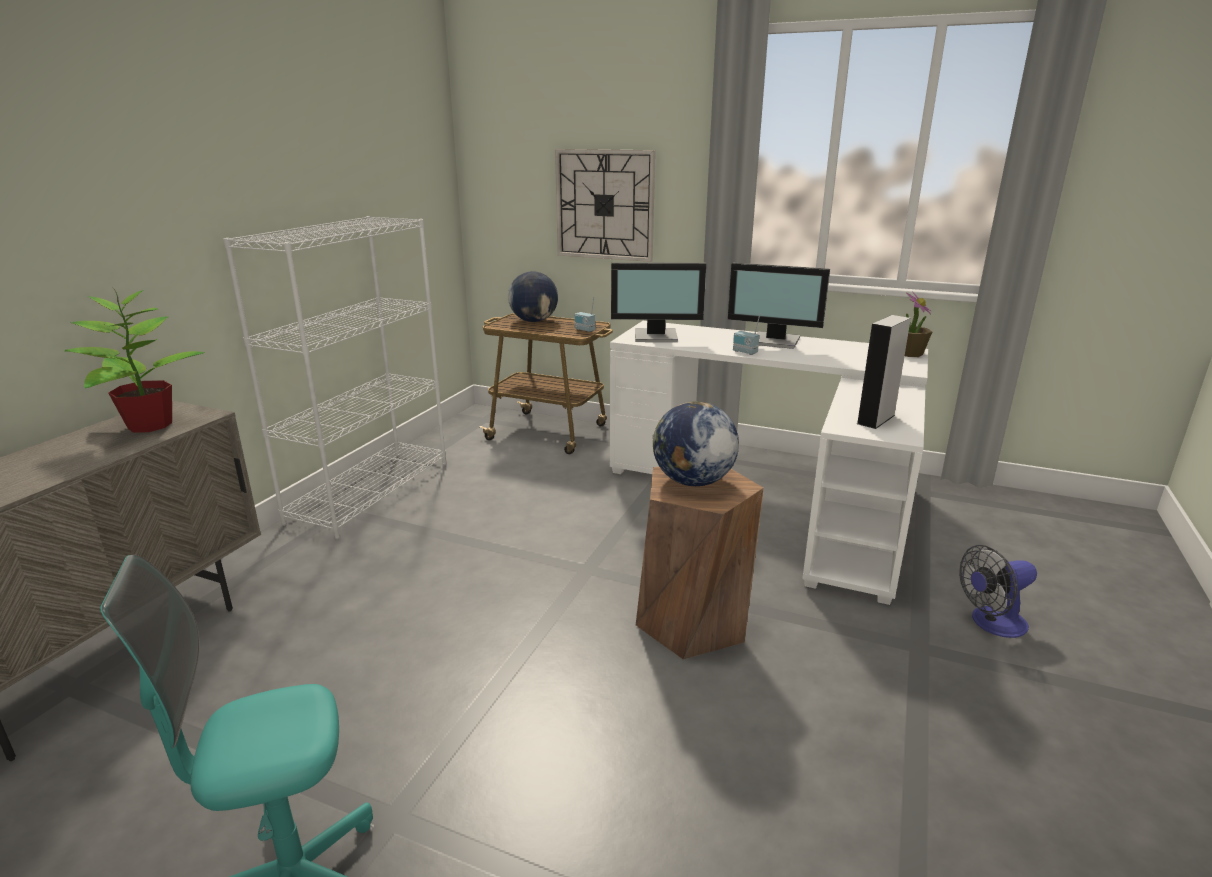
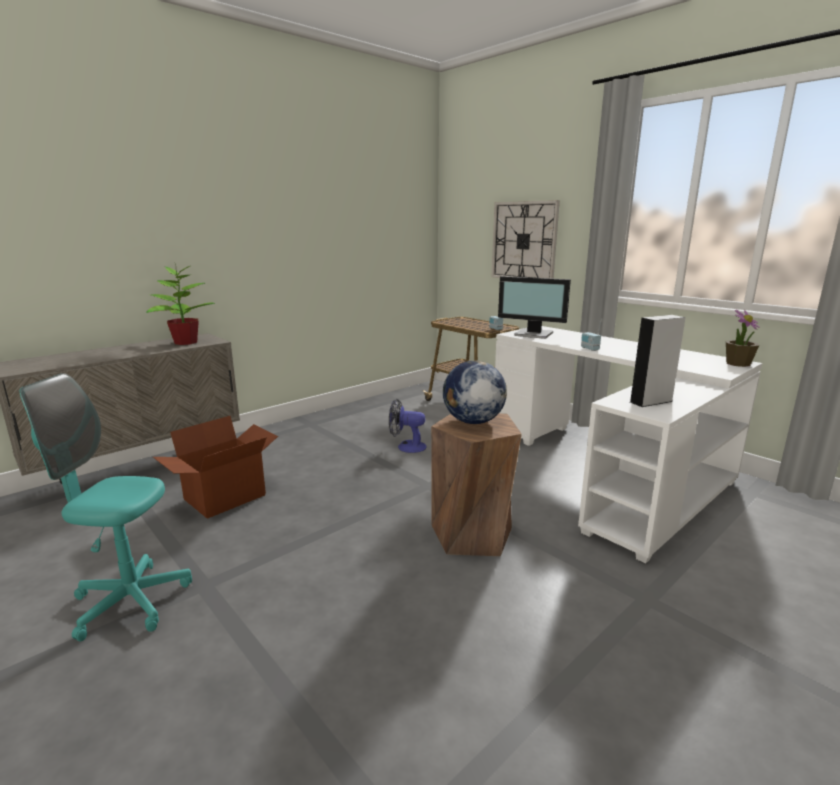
camera: 25 degrees right, 5 degrees down
white bookcase [223,216,446,539] -> none
globe [508,271,558,322] -> none
monitor [728,263,830,349] -> none
fan [959,545,1037,638] -> fan moved to [389,399,427,453]
none -> cardboard box [153,416,278,519]

